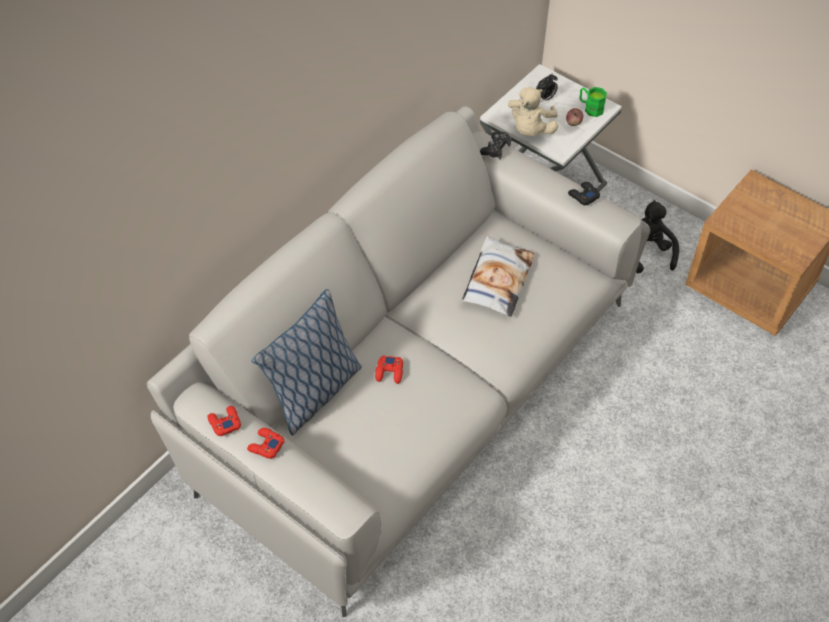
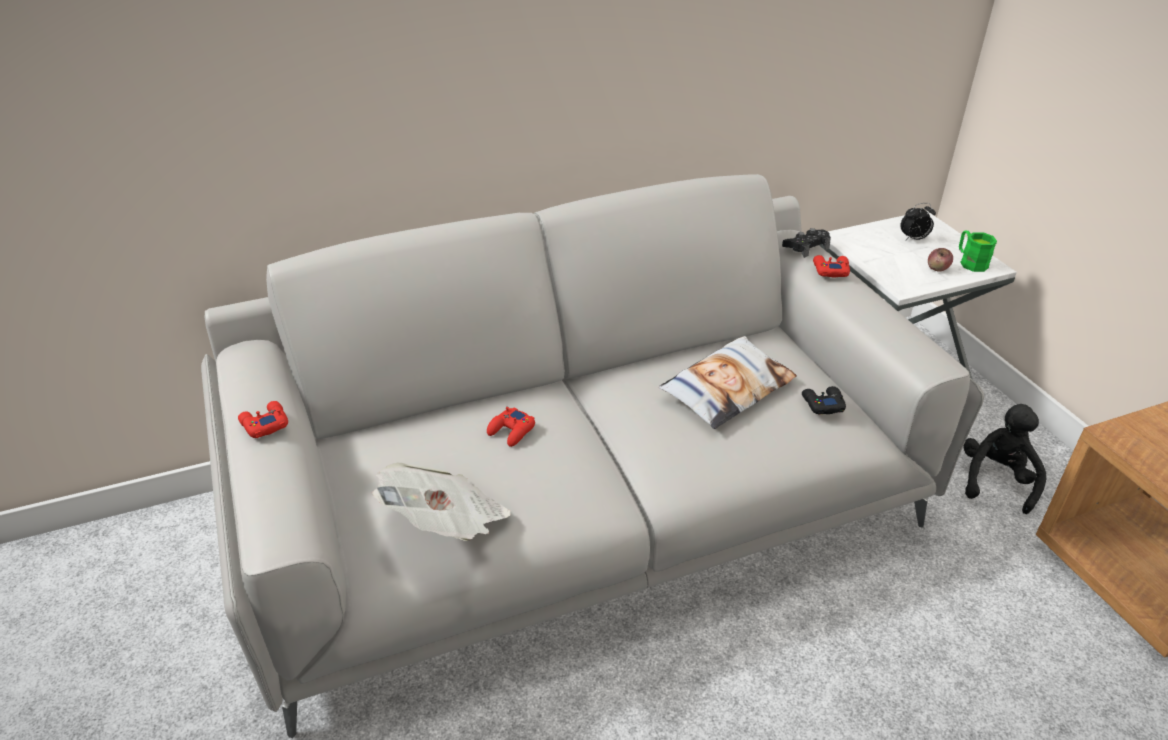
camera: 30 degrees right, 15 degrees down
red game controller [207,406,241,436] -> red game controller moved to [813,255,850,278]
pillow [251,289,362,436] -> none
beige plush toy [508,87,558,136] -> none
black game controller [568,182,600,205] -> black game controller moved to [802,386,846,414]
none -> newspaper [372,462,511,541]

